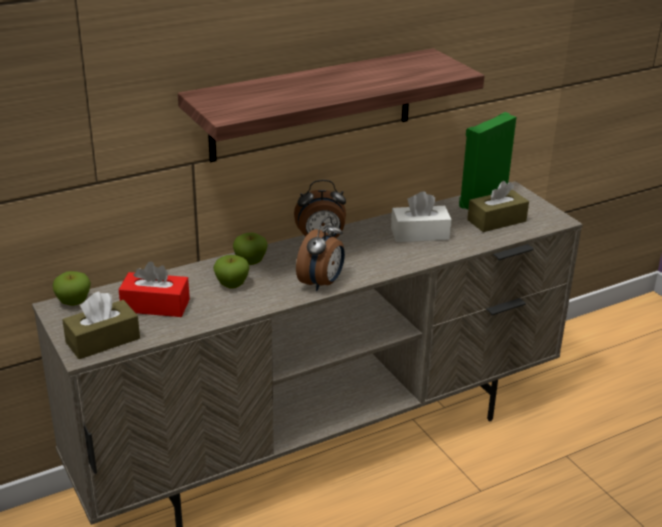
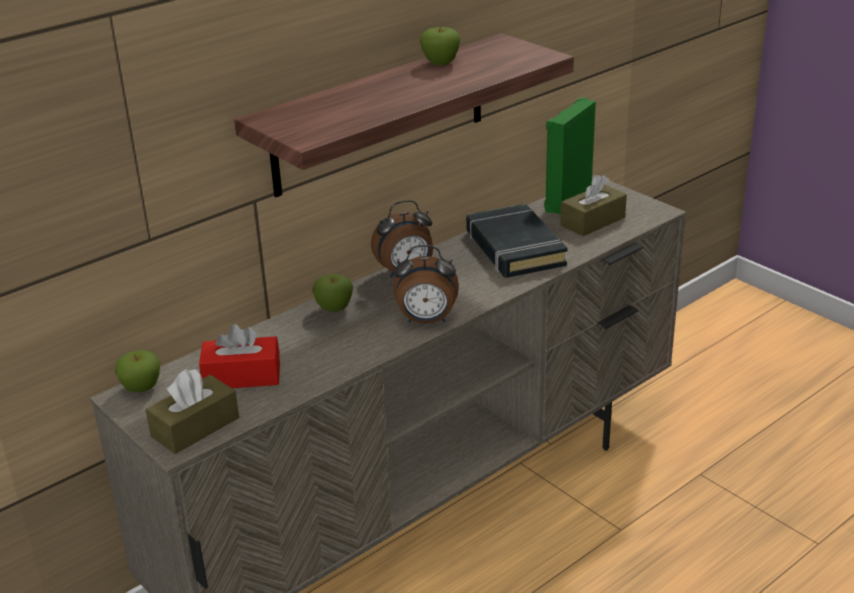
camera: 10 degrees left, 0 degrees up
apple [213,255,250,289] -> apple moved to [420,27,460,65]
alarm clock [296,216,345,291] -> alarm clock turned 75 degrees clockwise [393,245,459,324]
white tissue box [391,191,452,242] -> black book [466,204,568,278]

